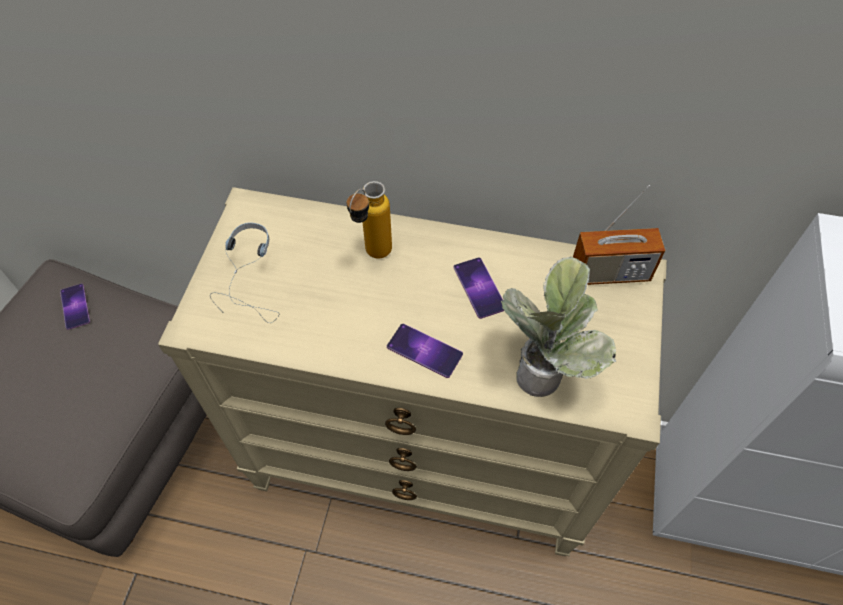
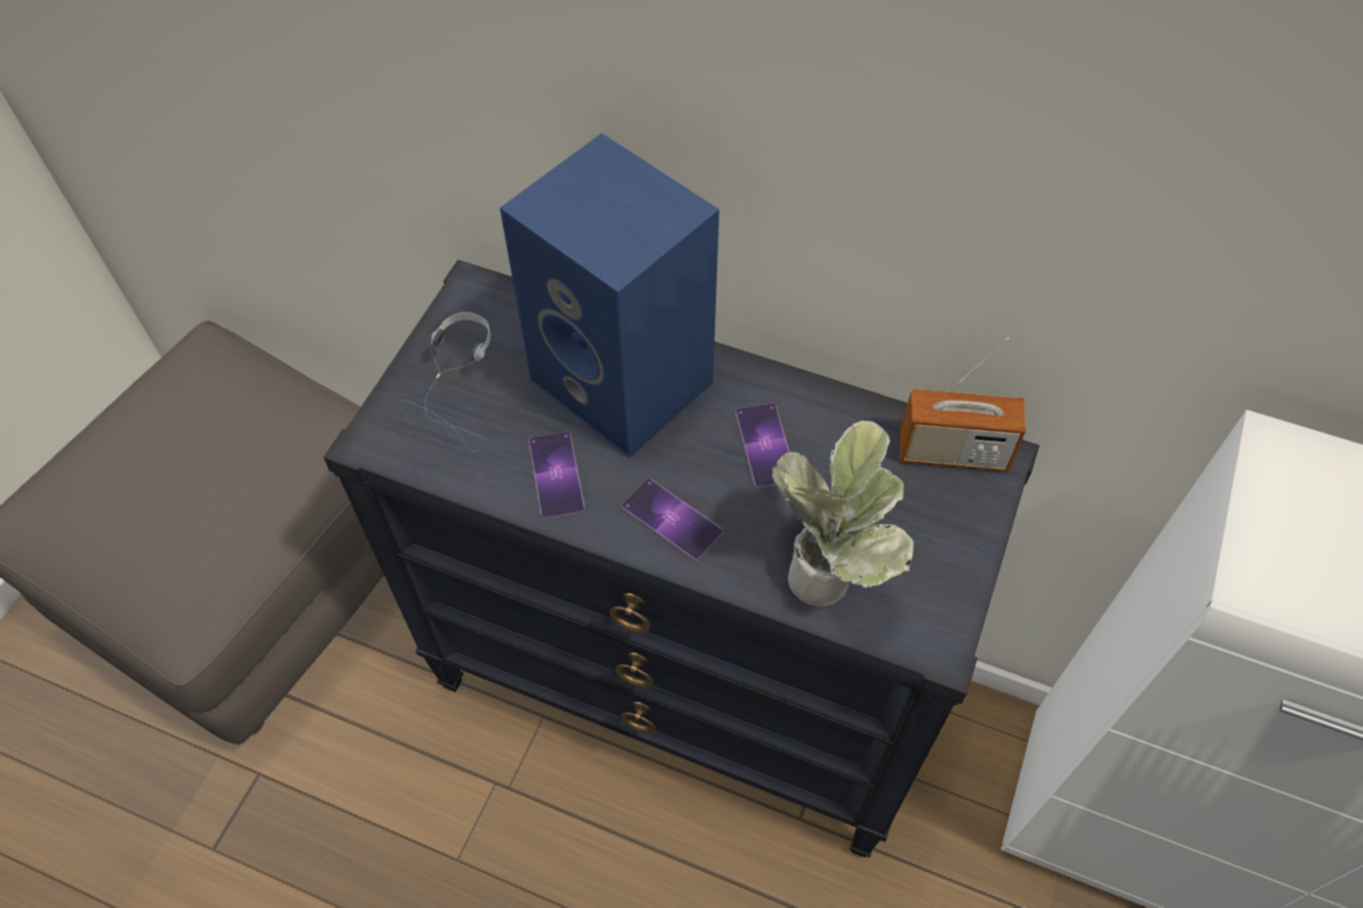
camera: 10 degrees right, 0 degrees up
phone [60,283,90,330] -> phone moved to [528,432,585,519]
beige dresser [158,187,667,556] -> black dresser [323,260,1039,858]
bottle [346,181,392,259] -> blue speaker [500,133,719,458]

